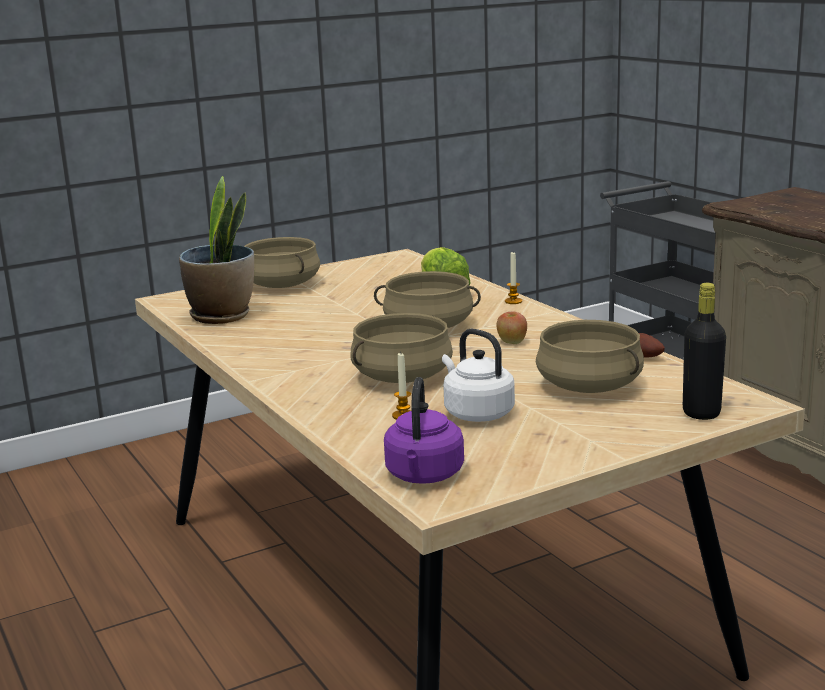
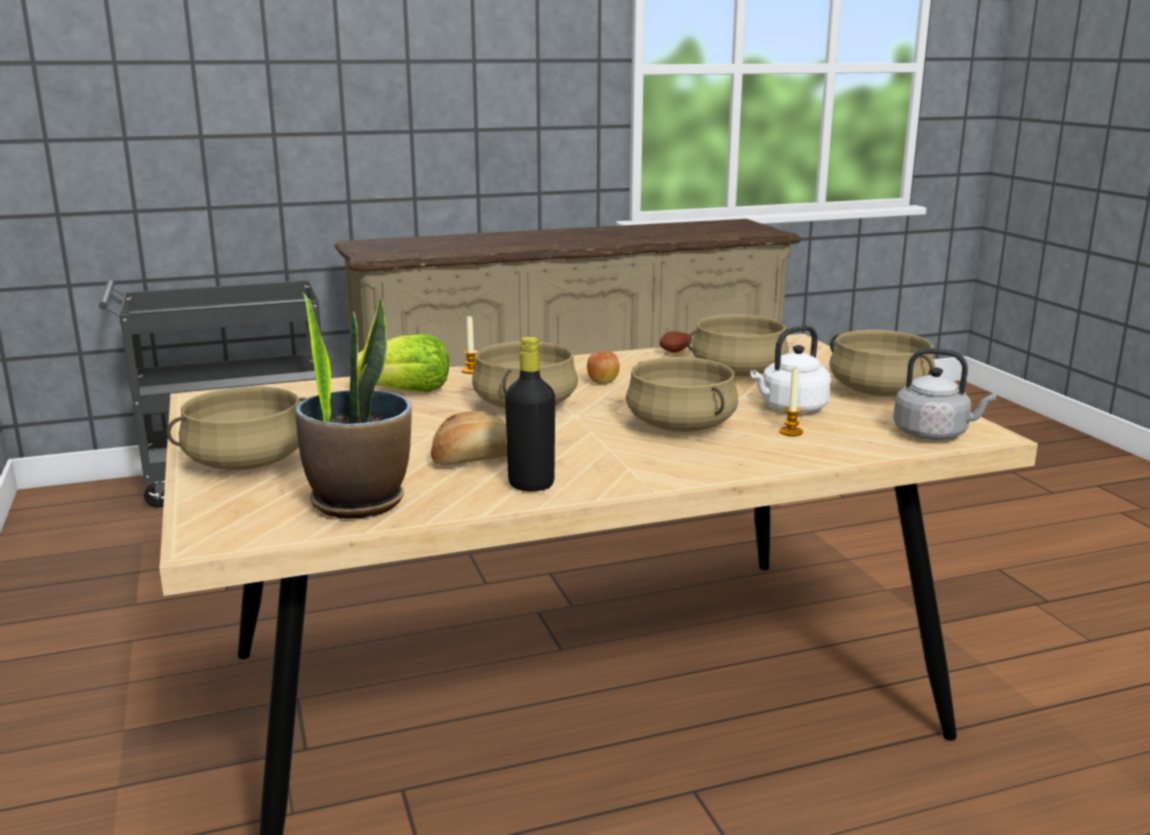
camera: 80 degrees left, 0 degrees up
purple kettle [384,377,464,484] -> grey kettle [893,348,996,440]
black bottle [683,283,726,420] -> black bottle moved to [505,337,555,491]
none -> bread [431,411,507,466]
none -> beige cooking pot [829,330,935,396]

